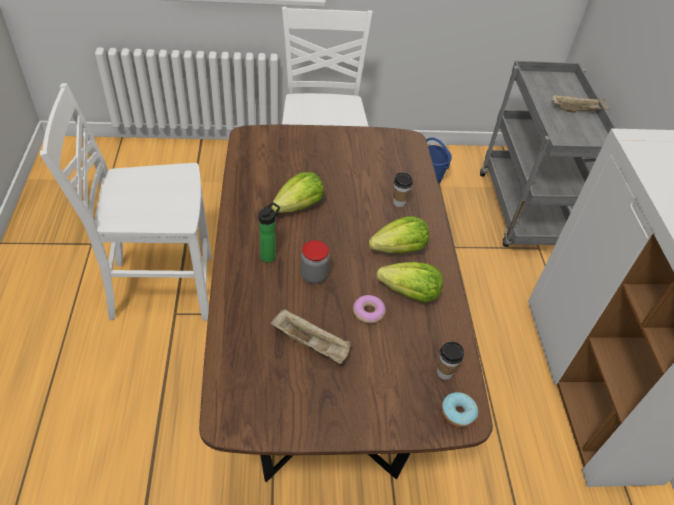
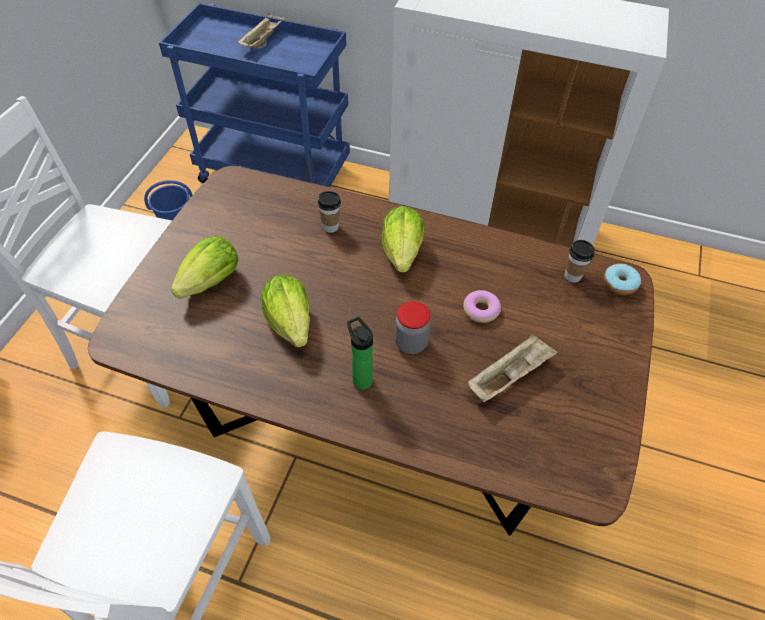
camera: 65 degrees left, 5 degrees up
lettuce [376,262,443,303] -> lettuce moved to [171,236,239,299]
grey cart [480,61,617,247] -> blue cart [159,3,350,187]

